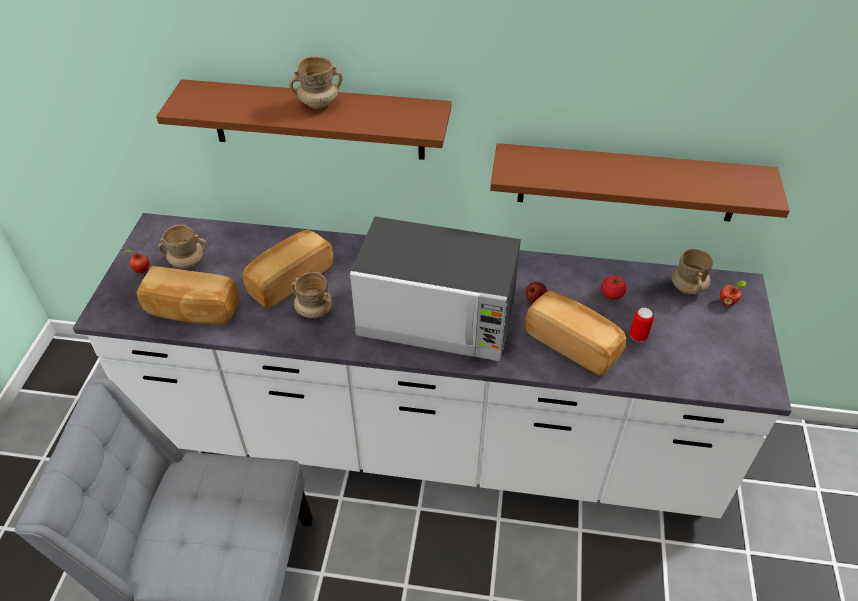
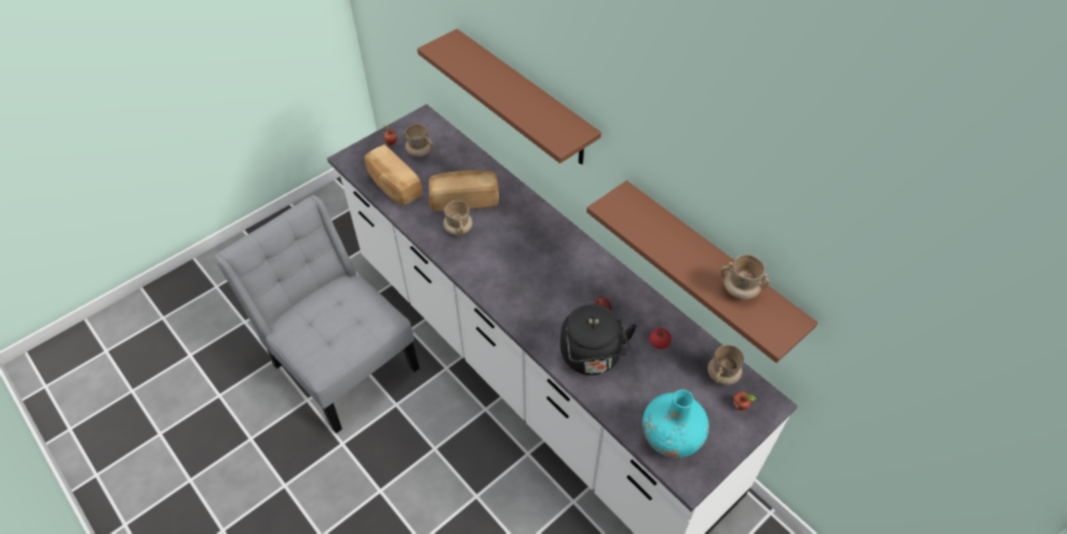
camera: 40 degrees right, 5 degrees up
beige mug [289,56,343,109] -> beige mug moved to [720,254,770,299]
microwave [350,216,521,361] -> none
bread [526,291,626,376] -> black kettle [560,304,637,375]
can [630,308,654,342] -> none
none -> turquoise vase [642,390,709,458]

